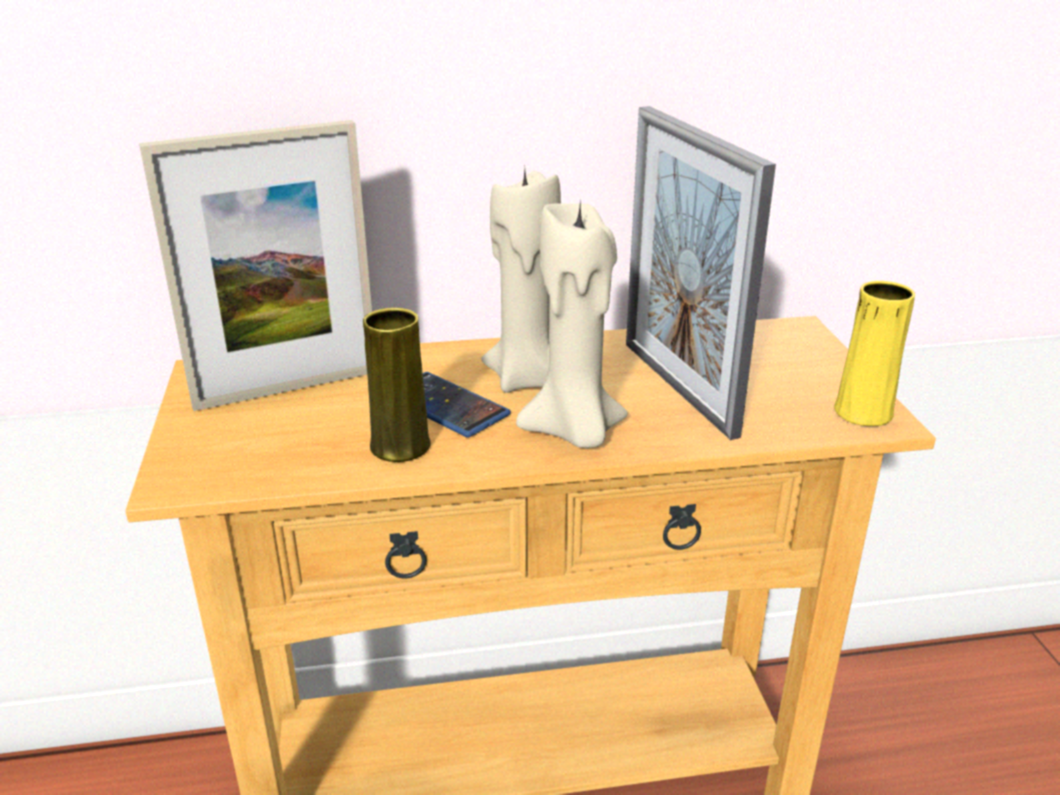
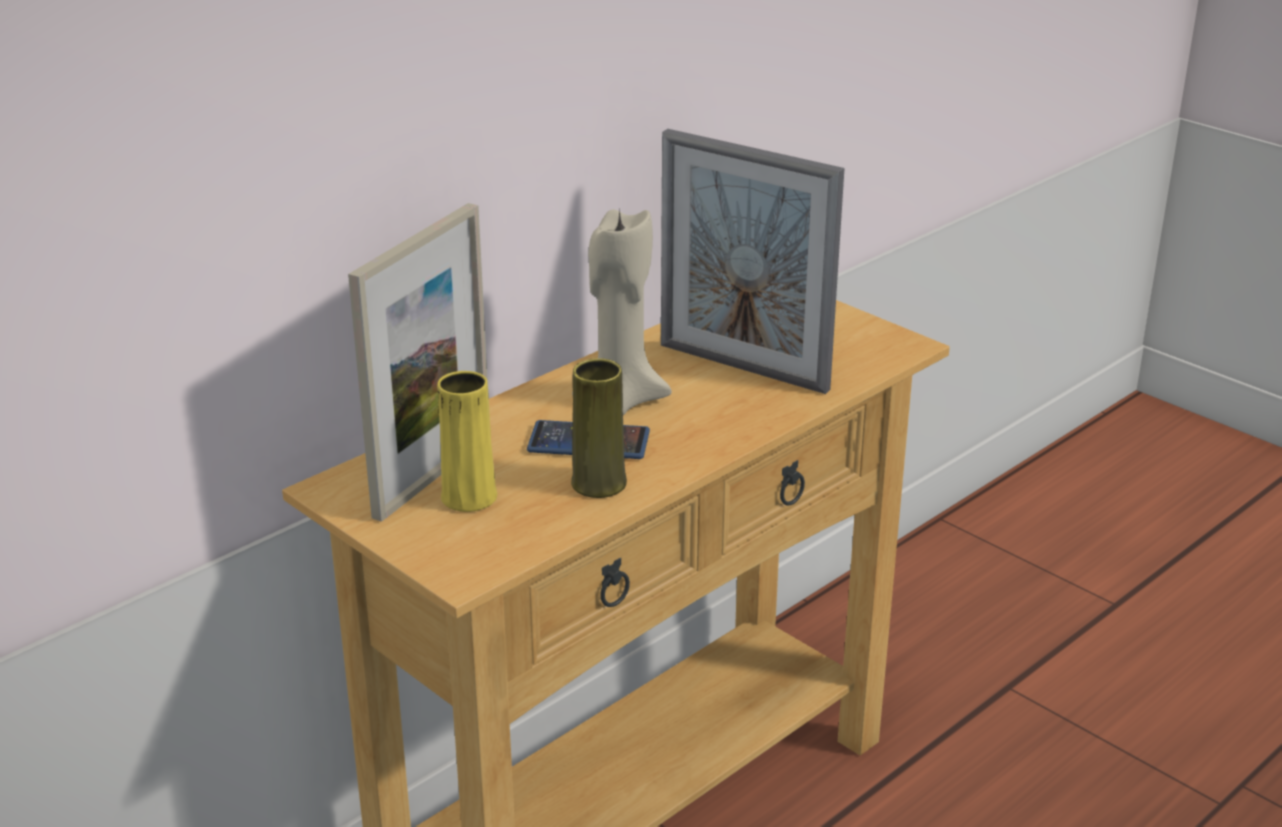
camera: 35 degrees left, 0 degrees up
beige candle [516,199,628,448] -> none
yellow vase [834,281,915,426] -> yellow vase moved to [437,371,497,512]

